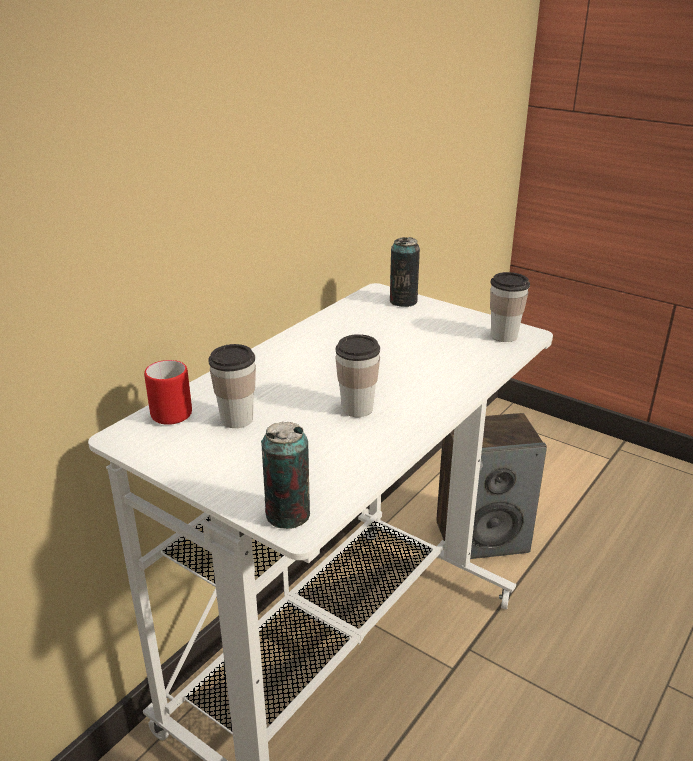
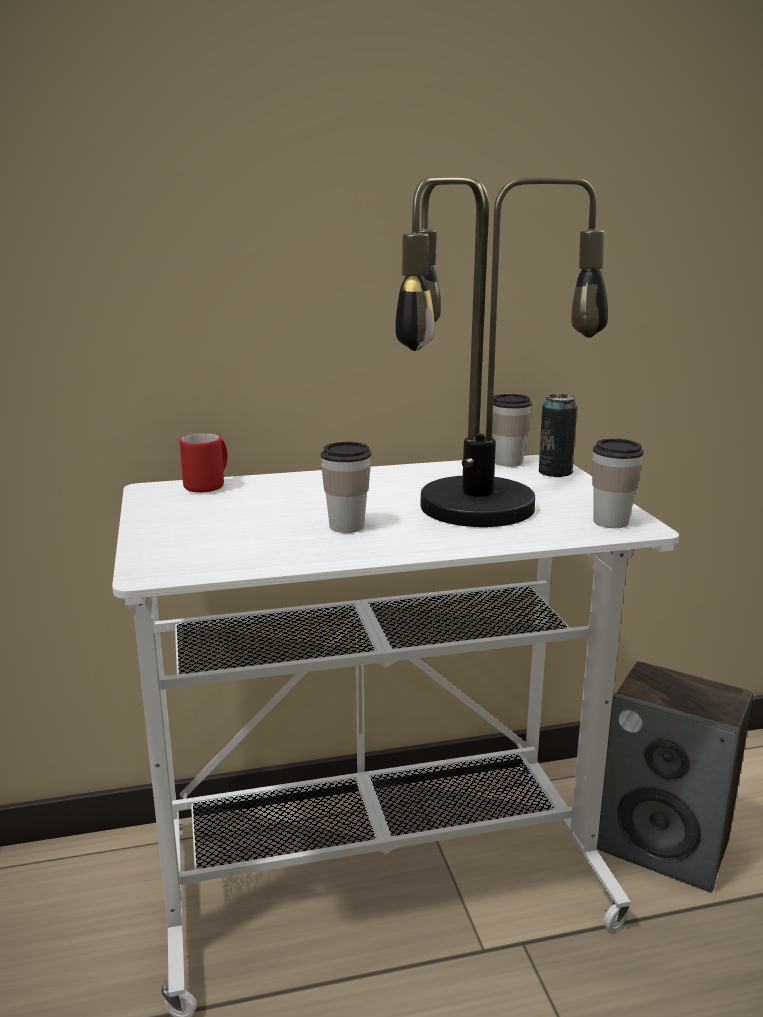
camera: 40 degrees right, 10 degrees down
cup [208,344,256,428] -> cup moved to [492,394,532,467]
can [261,422,310,529] -> none
none -> table lamp [395,177,608,527]

